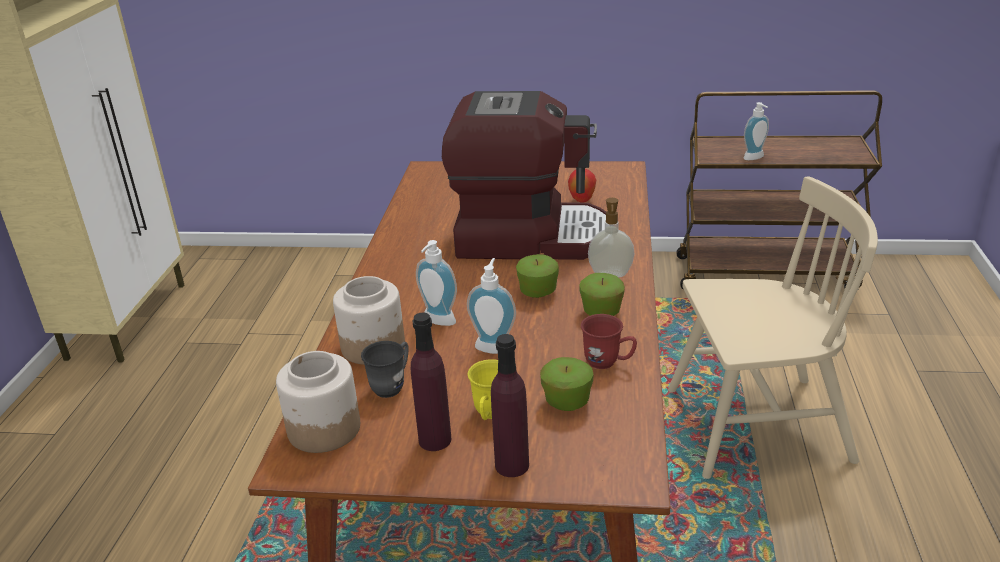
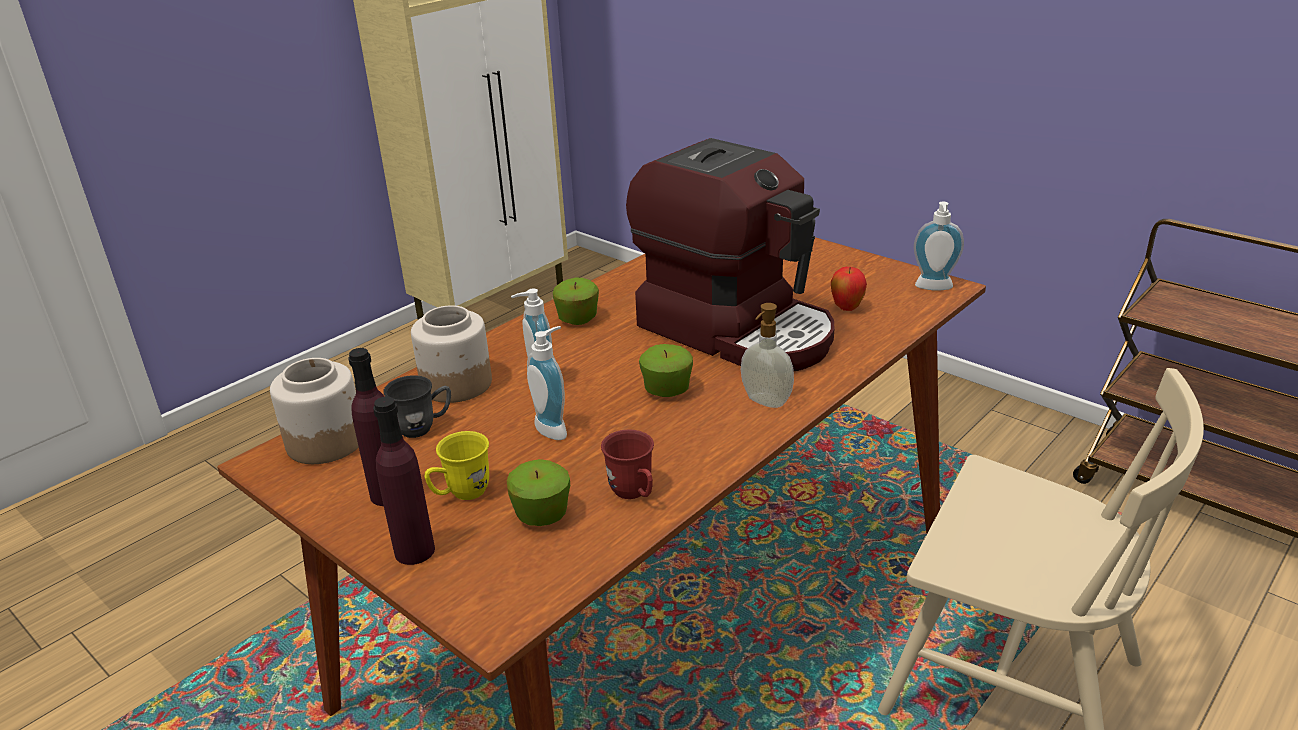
camera: 35 degrees right, 0 degrees up
apple [579,273,625,316] -> apple moved to [553,278,599,325]
soap dispenser [744,102,769,160] -> soap dispenser moved to [914,202,964,291]

